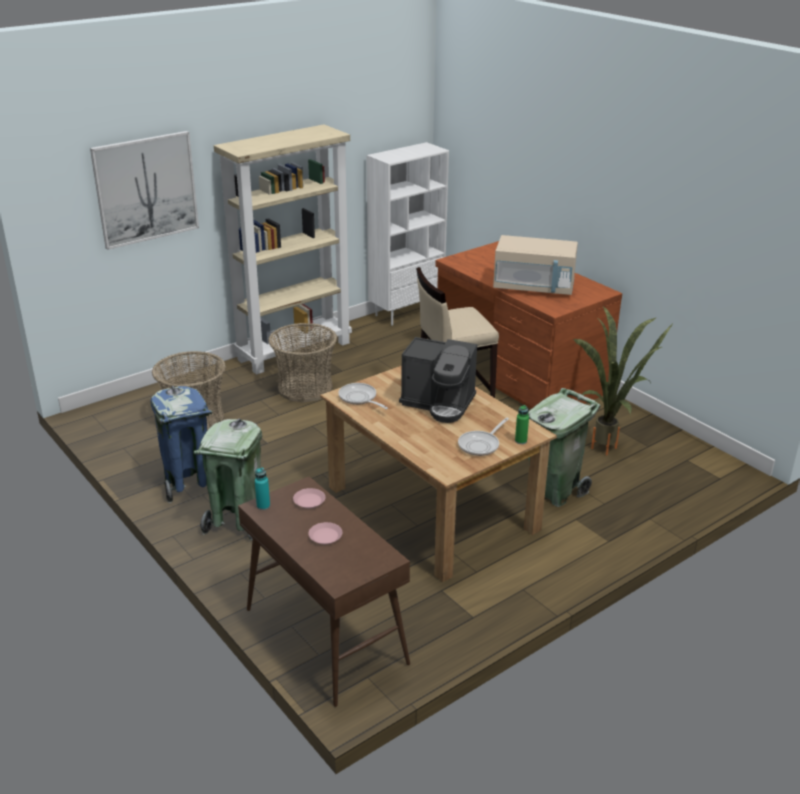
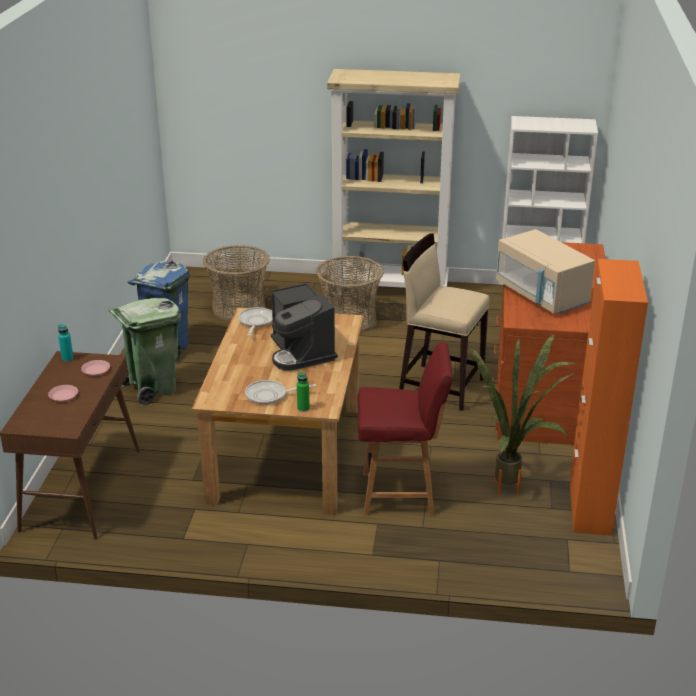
camera: 45 degrees right, 0 degrees up
picture [90,131,199,250] -> none
green trash can [528,388,600,507] -> red chair [358,342,453,516]
none -> orange cabinet [569,259,648,536]

